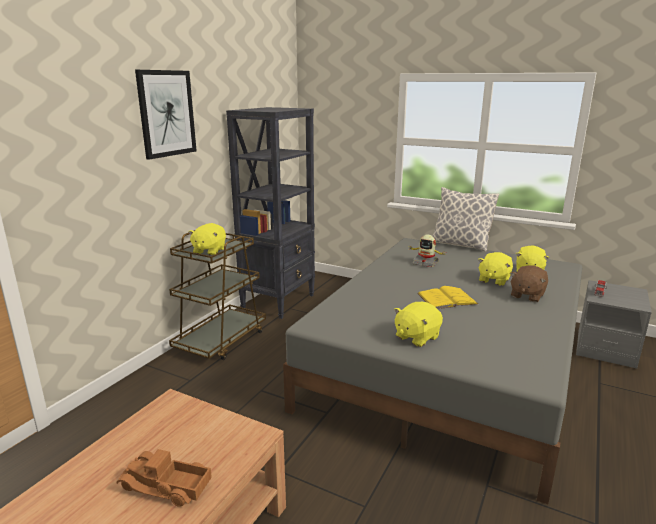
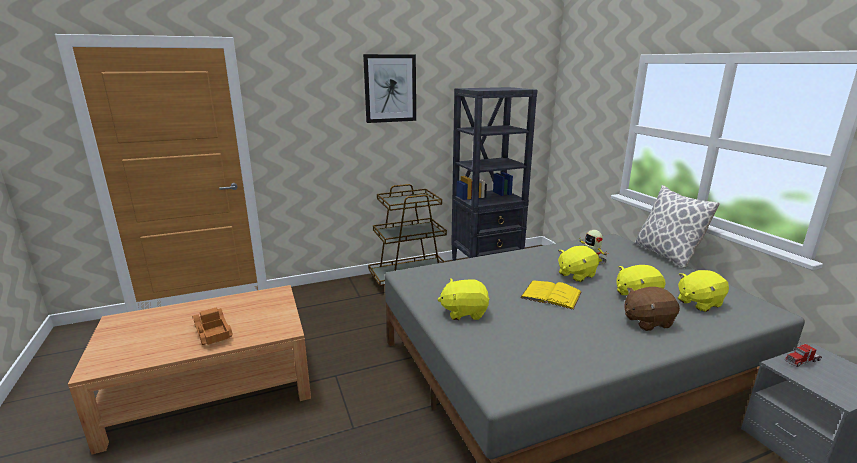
camera: 40 degrees right, 0 degrees up
yellow plush toy [188,223,226,256] -> yellow plush toy moved to [558,246,599,282]

